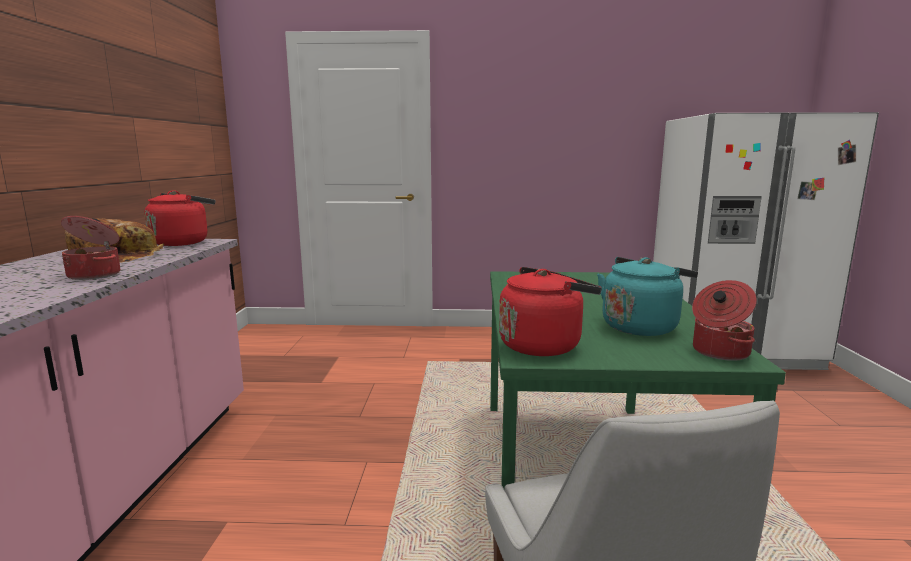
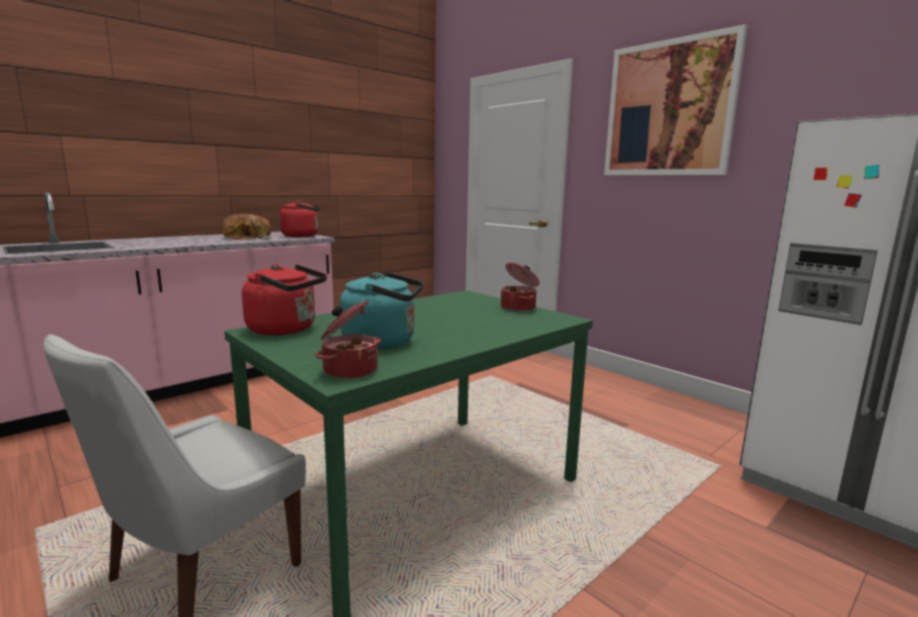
camera: 45 degrees right, 0 degrees up
cooking pot [61,216,120,280] -> cooking pot moved to [500,263,540,312]
none -> picture [604,24,747,175]

